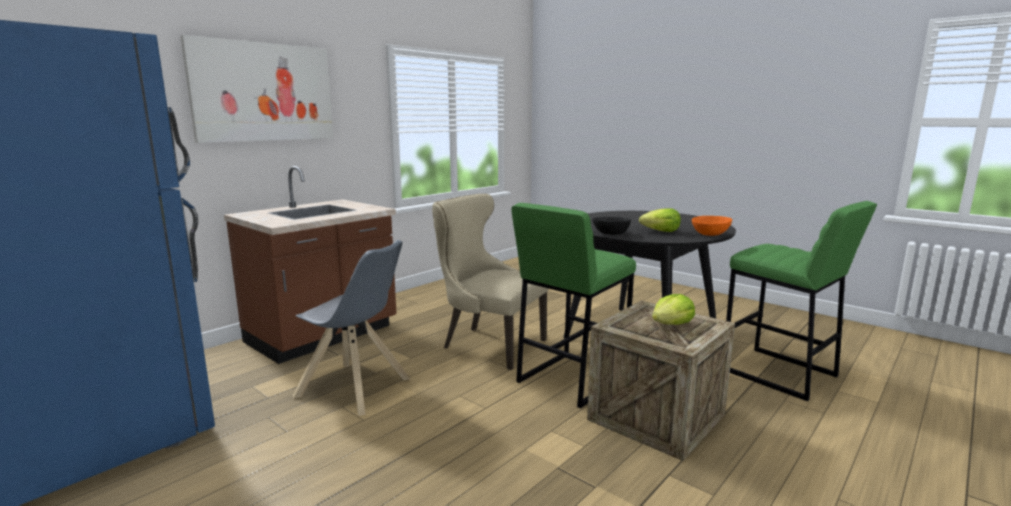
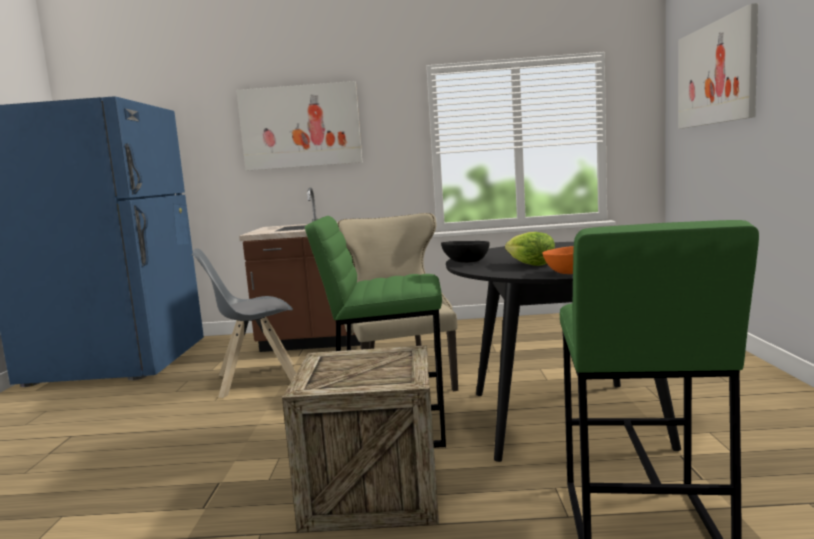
camera: 50 degrees right, 5 degrees down
grey chair [292,240,410,416] -> grey chair turned 90 degrees clockwise [192,248,296,398]
lettuce [652,294,695,325] -> none
none -> picture [678,3,758,129]

